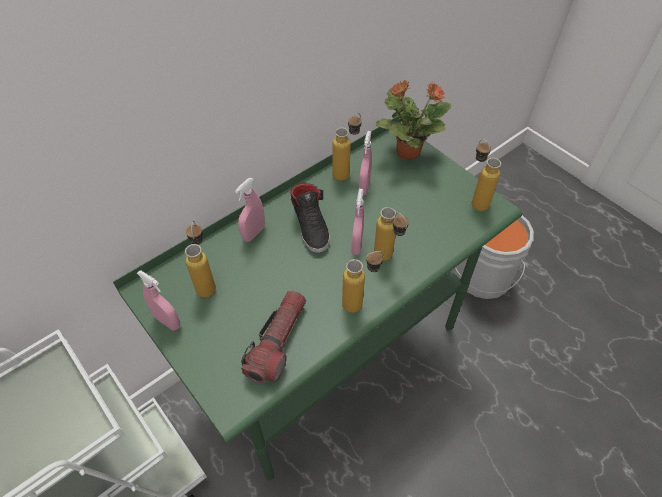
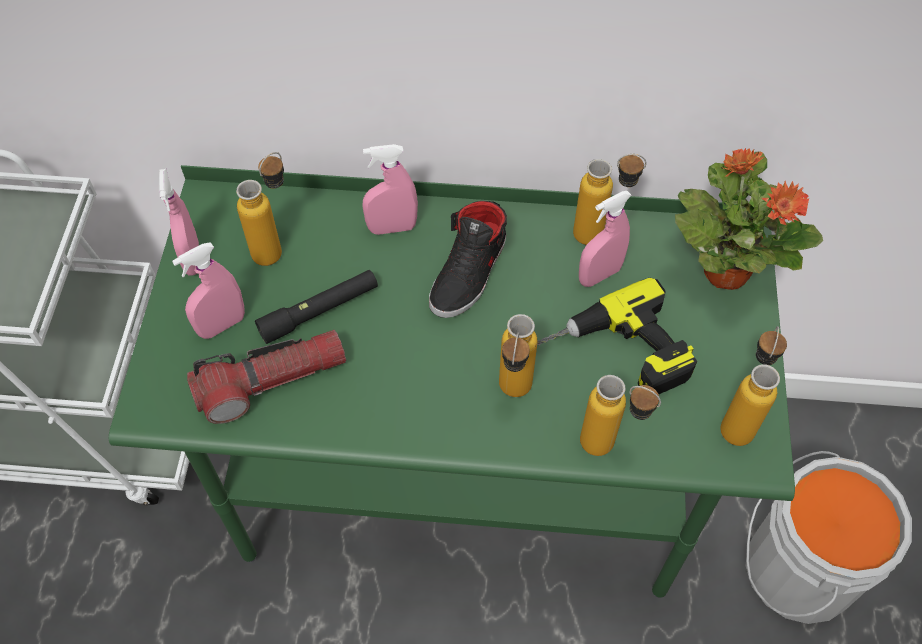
camera: 45 degrees right, 5 degrees up
bottle [342,251,384,313] -> bottle moved to [580,375,661,456]
pink spray bottle [351,189,364,255] -> pink spray bottle moved to [172,242,245,339]
none -> black flashlight [255,270,378,344]
none -> power drill [537,278,697,394]

